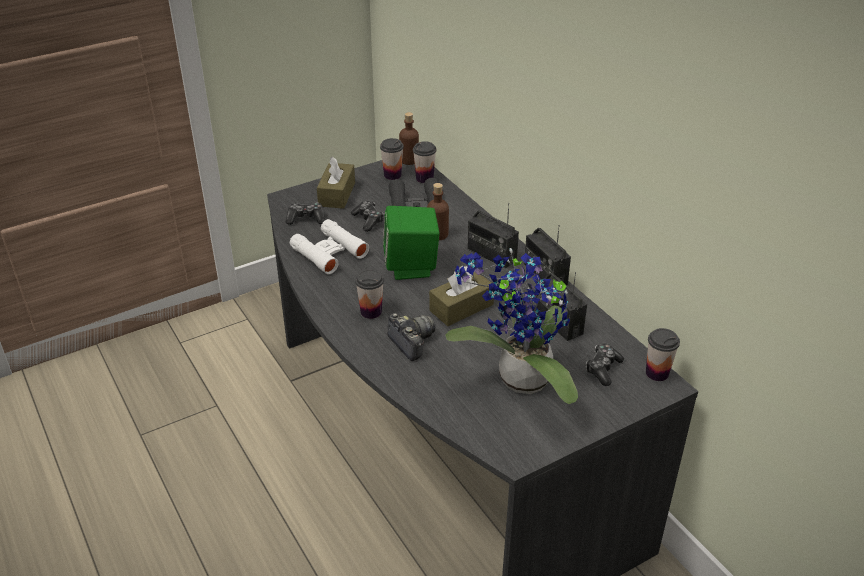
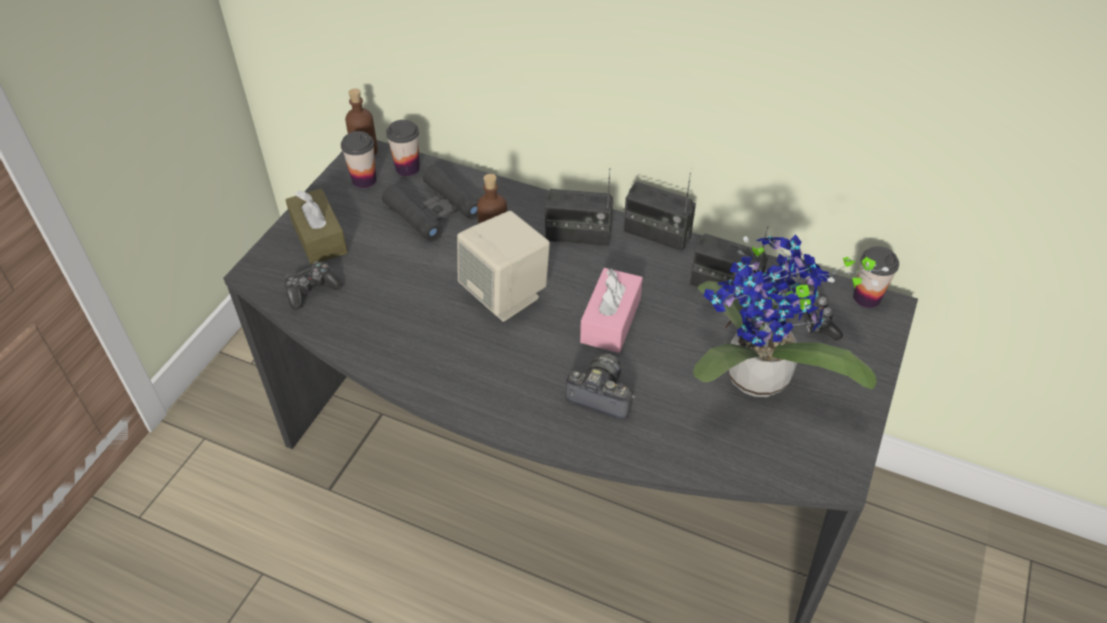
camera: 35 degrees left, 10 degrees up
white binoculars [290,219,369,274] -> none
game controller [351,200,384,232] -> none
cup [355,269,384,319] -> none
green speaker [383,206,440,280] -> beige speaker [457,211,550,322]
brown tissue box [429,266,494,326] -> pink tissue box [580,268,643,353]

